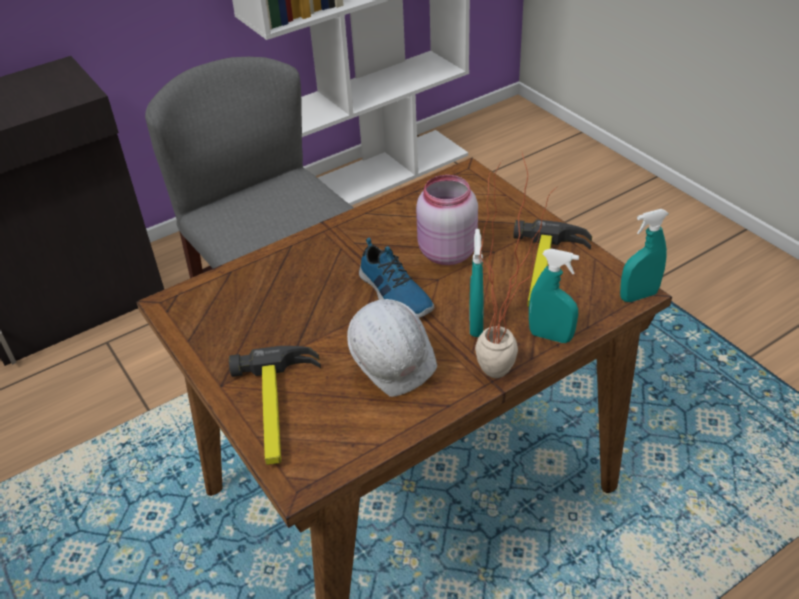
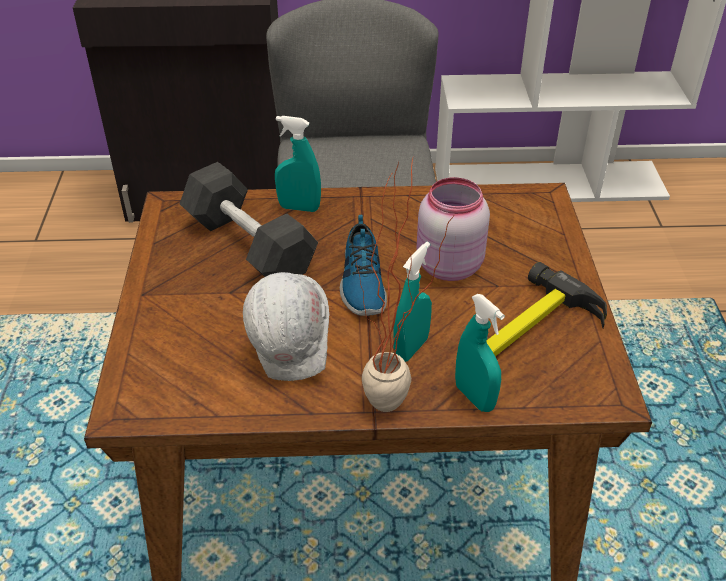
camera: 30 degrees right, 0 degrees up
hammer [229,346,321,465] -> none
turquoise spray bottle [620,209,669,302] -> turquoise spray bottle moved to [275,116,321,212]
none -> black dumbbell [180,162,318,277]

